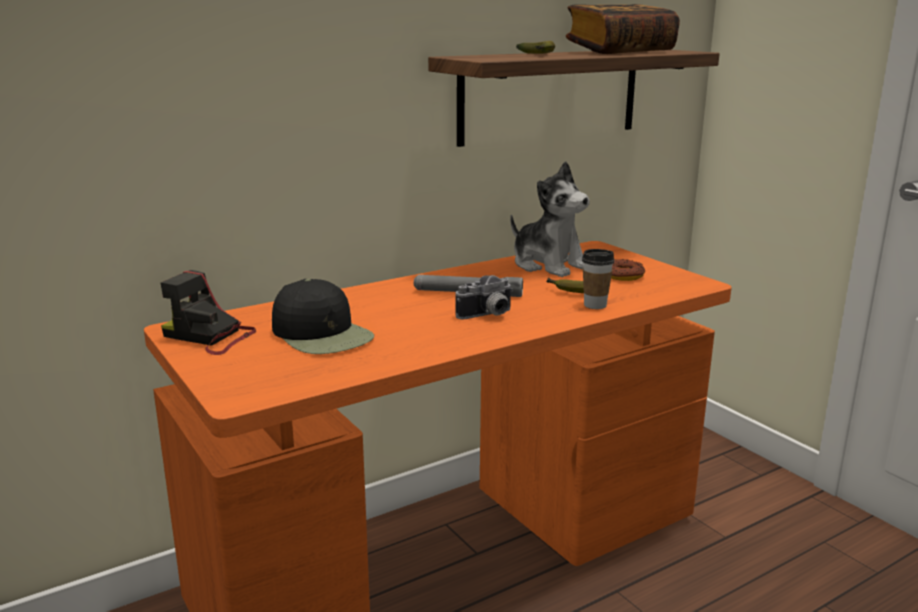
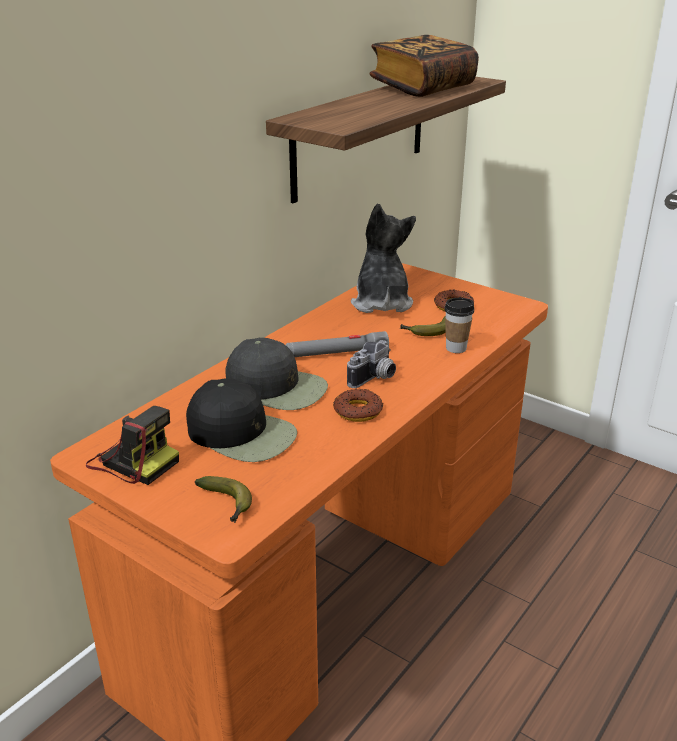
camera: 20 degrees left, 10 degrees up
camera [161,270,256,355] -> camera turned 150 degrees counterclockwise [86,406,179,485]
plush toy [510,162,590,277] -> plush toy turned 120 degrees counterclockwise [351,204,416,313]
banana [516,41,555,54] -> banana moved to [195,476,252,523]
none -> black cap [225,338,328,410]
none -> donut [333,389,384,422]

